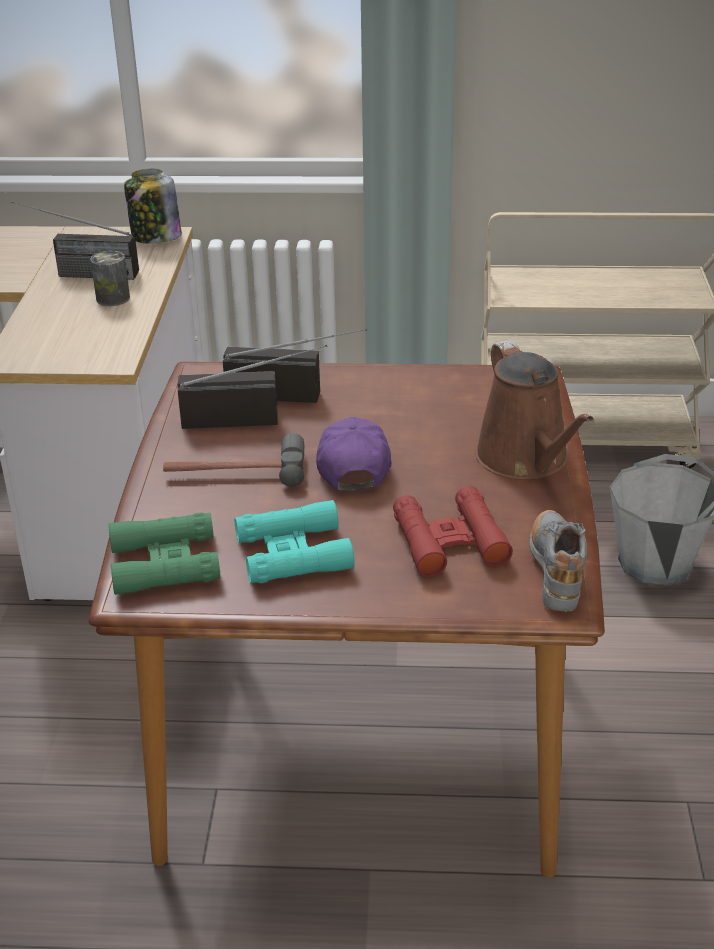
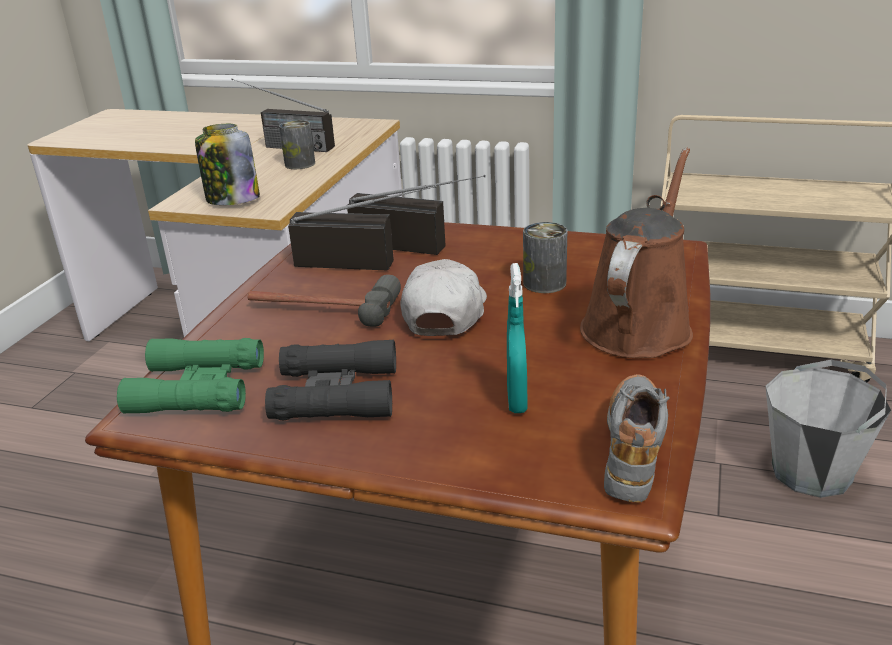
camera: 15 degrees right, 5 degrees down
jar [124,169,182,243] -> jar moved to [195,124,260,205]
turquoise binoculars [235,500,355,583] -> black binoculars [265,340,396,420]
purple cap [316,417,392,491] -> white cap [401,259,487,336]
red binoculars [393,486,513,577] -> turquoise spray bottle [507,263,527,413]
brown watering can [475,340,594,480] -> brown watering can turned 150 degrees counterclockwise [580,148,693,359]
none -> can [523,222,567,293]

